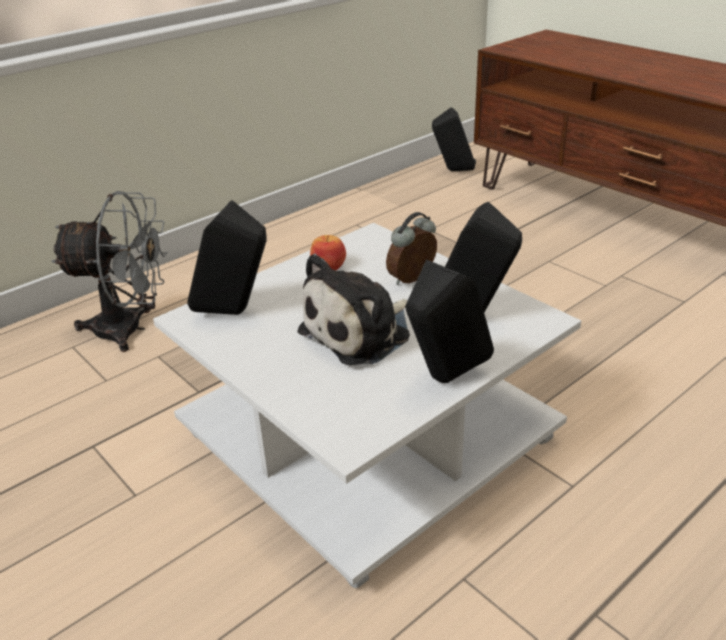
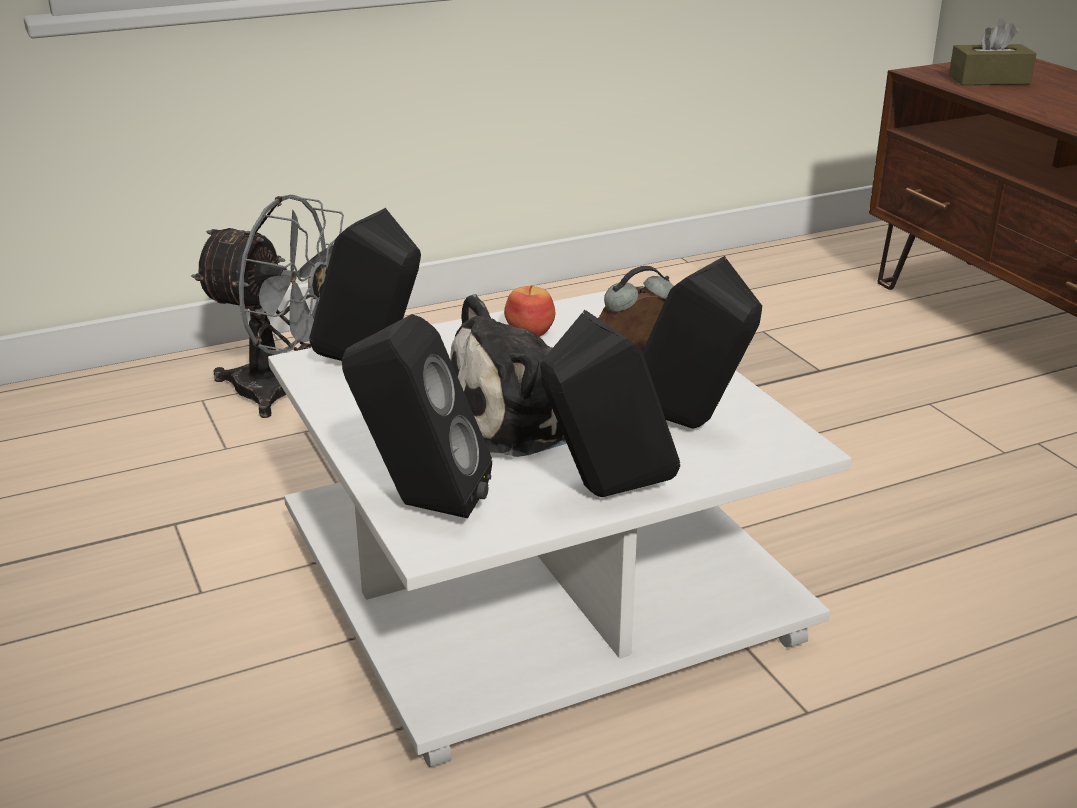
camera: 15 degrees right, 5 degrees down
black speaker [432,107,476,171] -> black speaker moved to [342,314,492,518]
none -> brown tissue box [949,19,1037,85]

